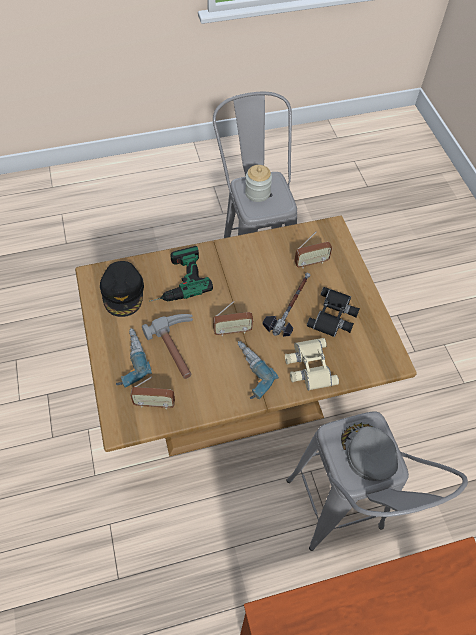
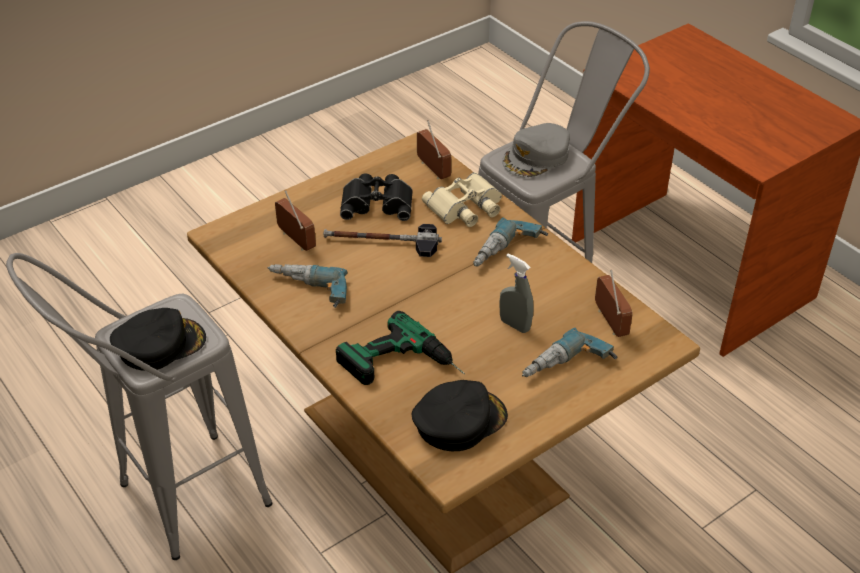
camera: 110 degrees left, 15 degrees down
hammer [142,314,193,379] -> grey spray bottle [499,254,534,333]
radio [213,301,253,336] -> radio moved to [417,120,451,179]
jar [245,165,272,202] -> black cap [110,308,206,371]
none -> power drill [267,264,347,308]

